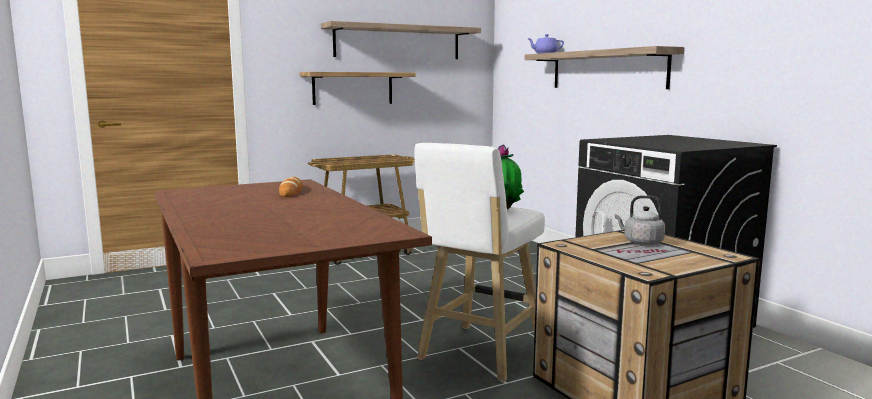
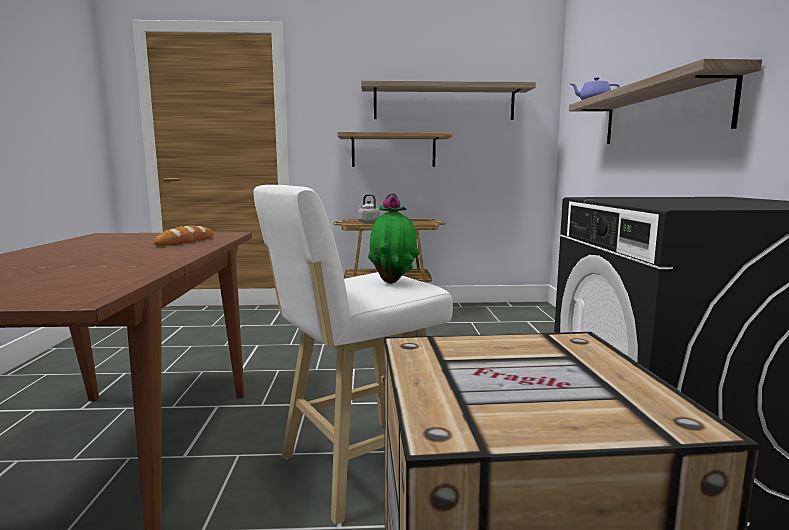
camera: 25 degrees right, 0 degrees up
grey kettle [615,195,665,245] -> grey kettle moved to [357,194,380,223]

